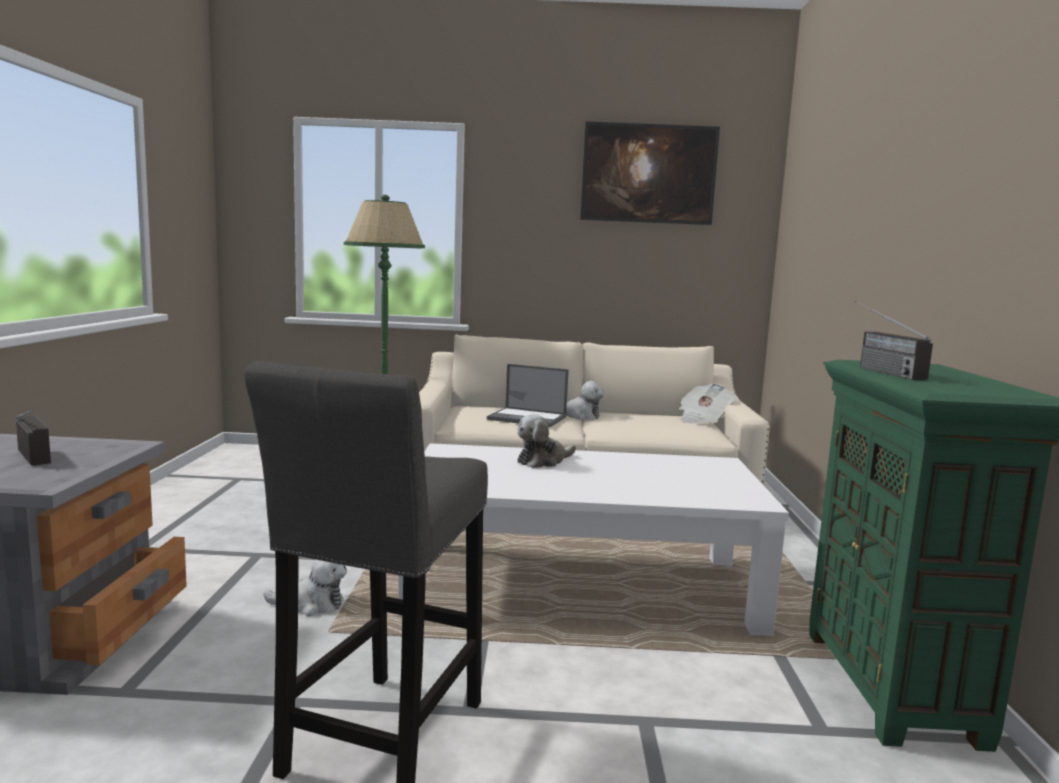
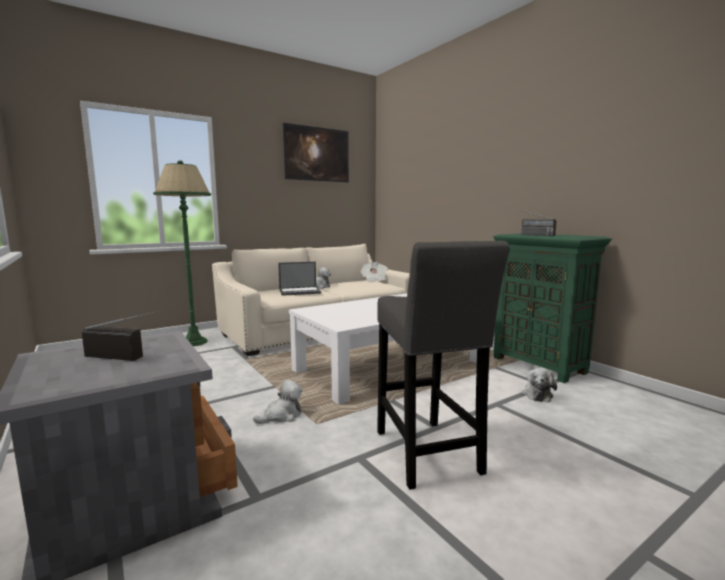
camera: 35 degrees left, 0 degrees up
plush toy [517,414,576,468] -> plush toy moved to [522,368,557,403]

